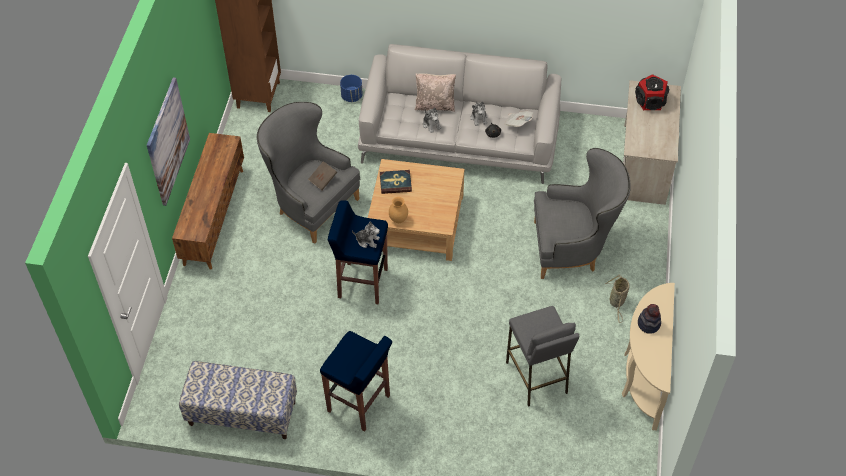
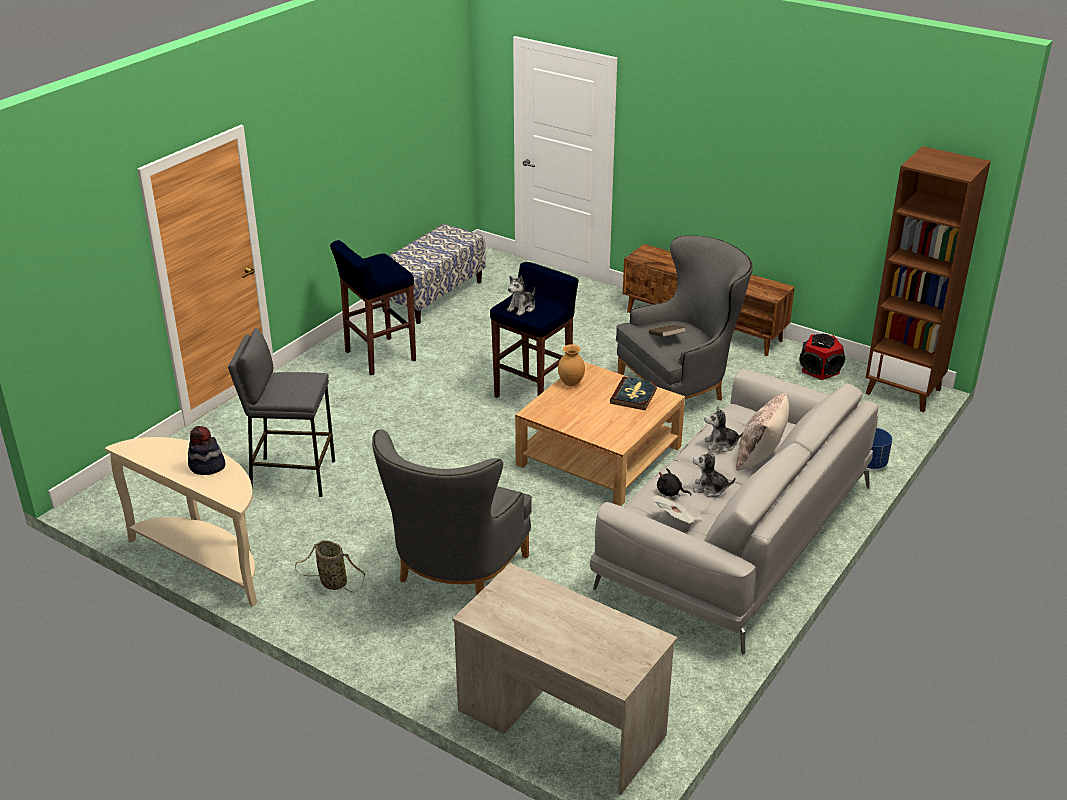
camera: 115 degrees right, 20 degrees down
picture [147,77,190,206] -> none
speaker [635,74,669,110] -> speaker moved to [799,333,845,380]

